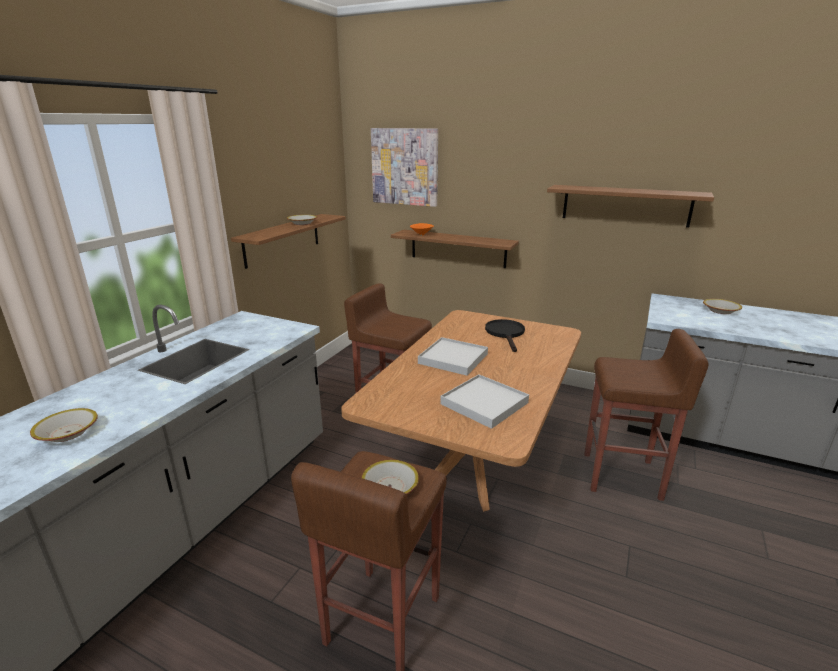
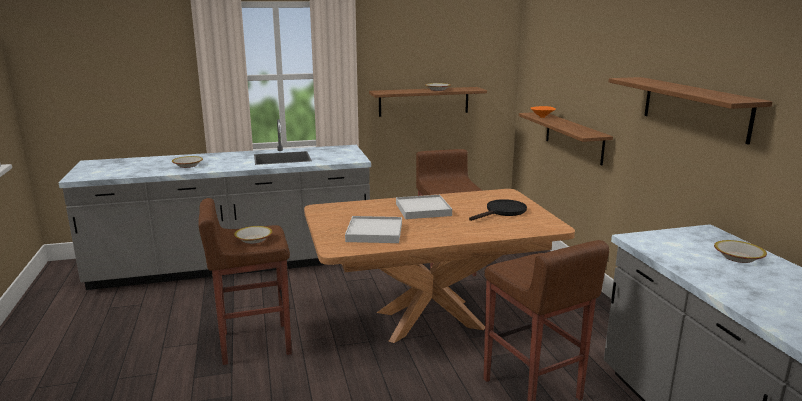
camera: 50 degrees right, 5 degrees down
picture [371,128,438,207] -> none

